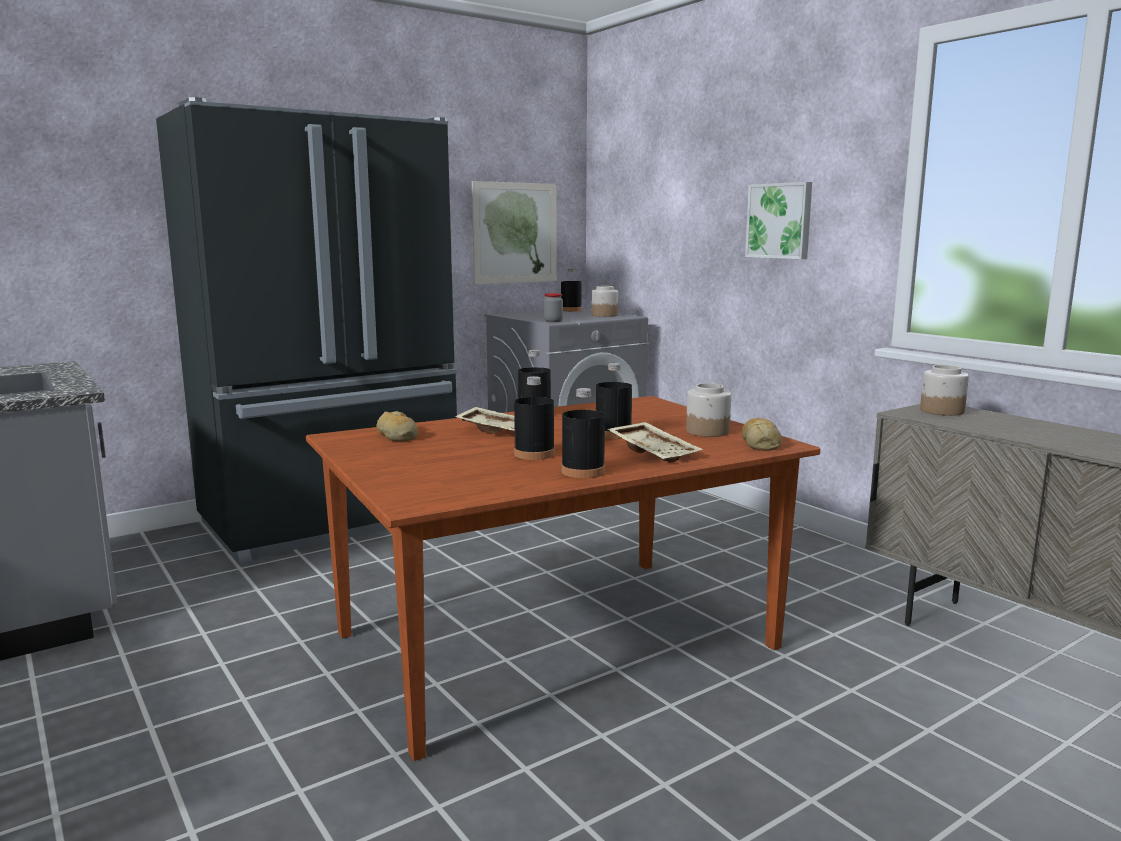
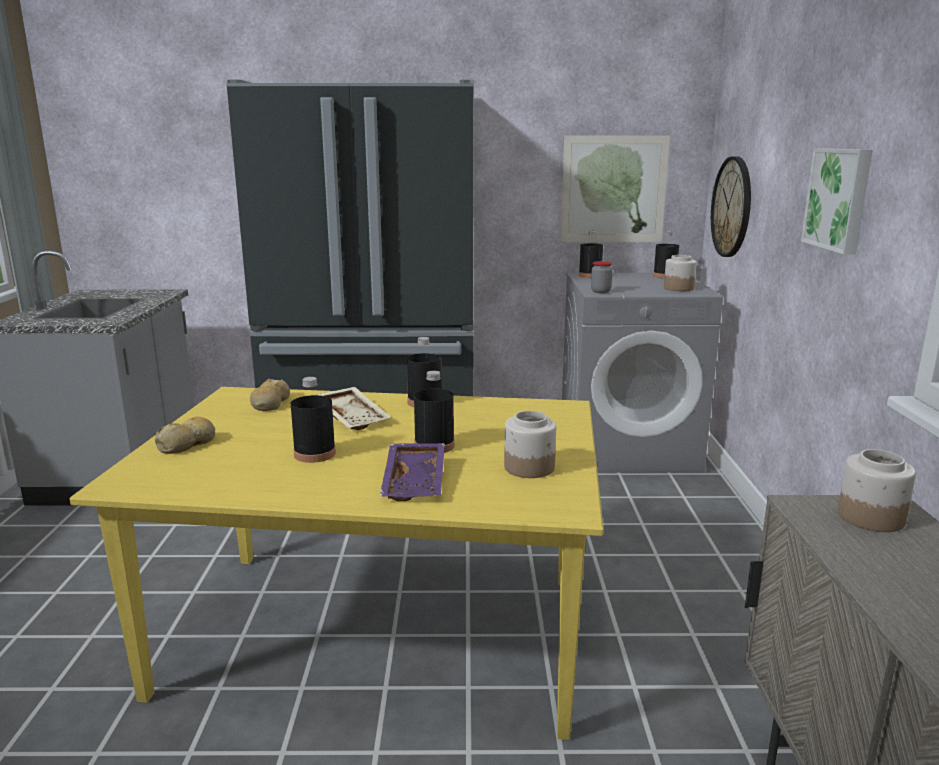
camera: 35 degrees right, 5 degrees up
brown dining table [306,396,820,761] -> yellow dining table [69,387,604,740]
black bottle [561,388,605,478] -> black bottle moved to [579,231,603,278]
beige tray [607,422,703,463] -> purple tray [380,443,445,501]
bread [742,418,782,451] -> bread moved to [155,417,215,454]
none -> wall clock [711,156,751,257]

